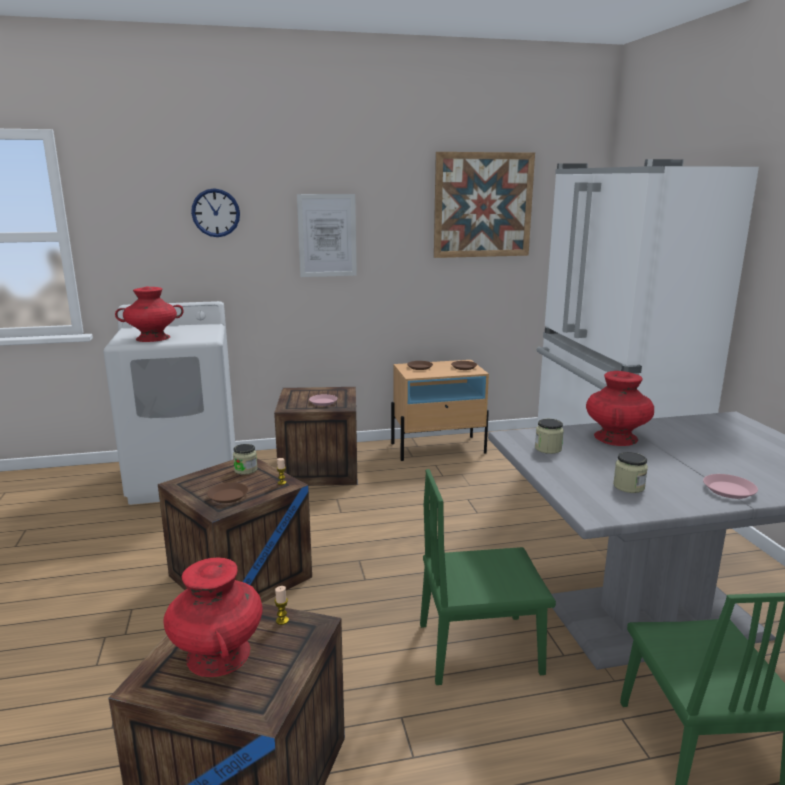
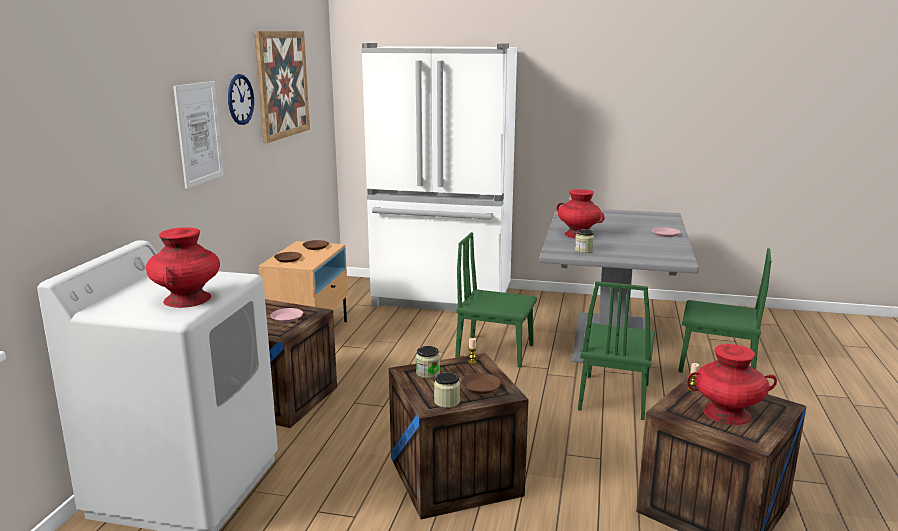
camera: 65 degrees left, 0 degrees up
wall clock [191,188,240,237] -> wall clock moved to [228,74,254,125]
jar [613,452,648,493] -> jar moved to [434,372,460,408]
none -> green chair [455,232,537,367]

